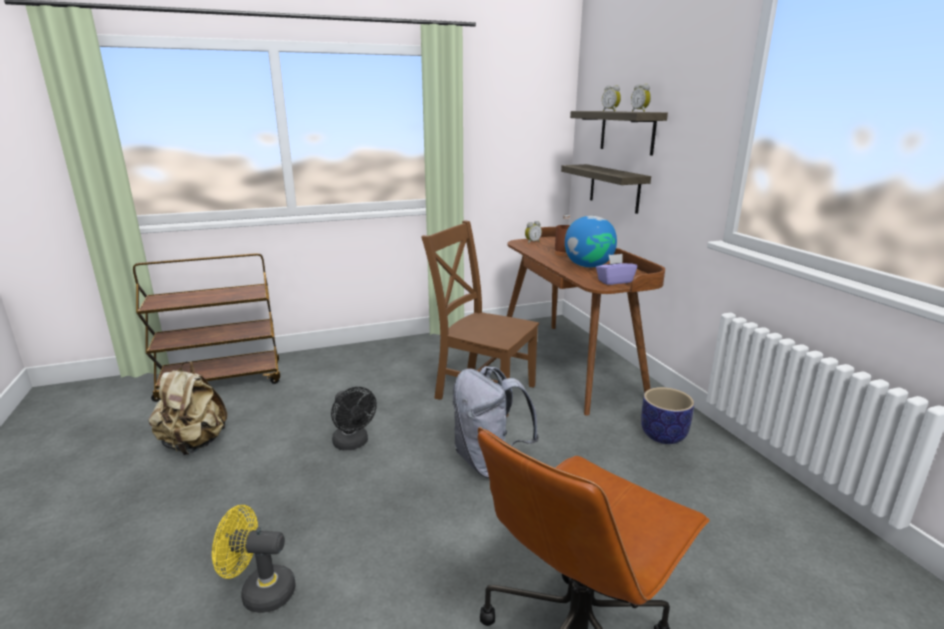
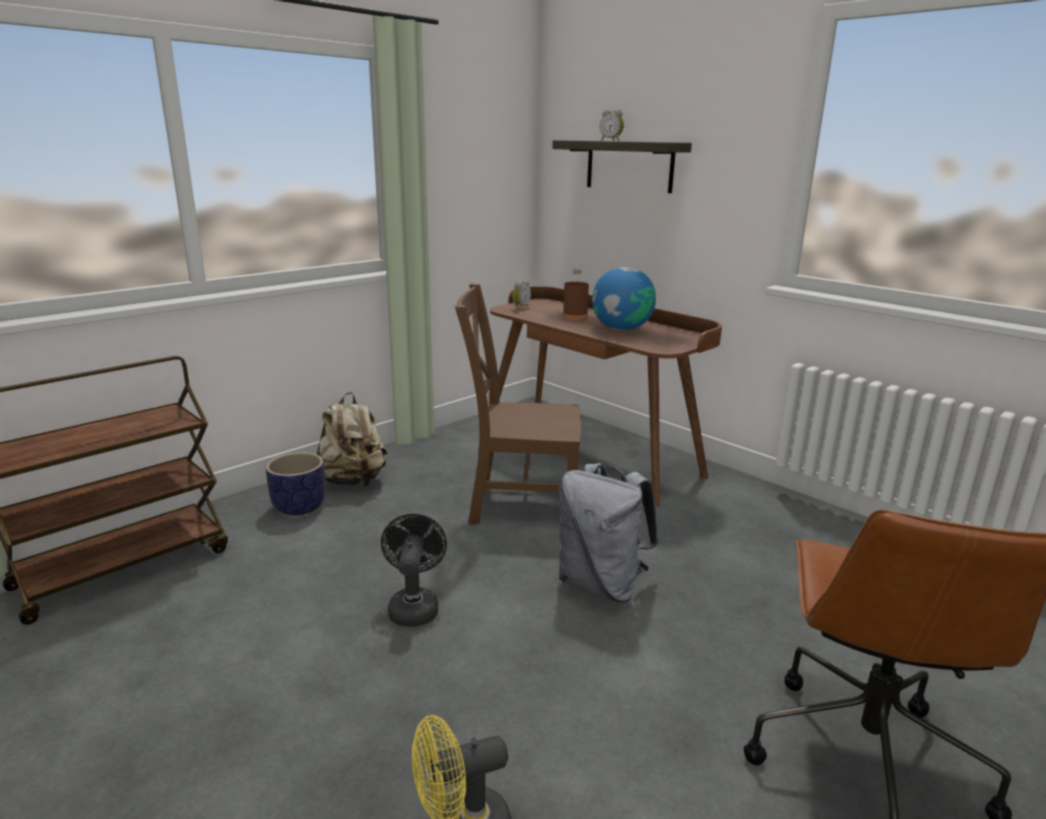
camera: 25 degrees left, 0 degrees up
beige backpack [149,361,227,455] -> beige backpack moved to [317,392,387,486]
black fan [331,387,377,450] -> black fan turned 120 degrees counterclockwise [381,514,447,627]
shelf [561,164,651,214] -> none
purple tissue box [596,254,637,285] -> none
alarm clock [631,84,651,112] -> none
planter [641,387,694,444] -> planter moved to [266,452,326,516]

